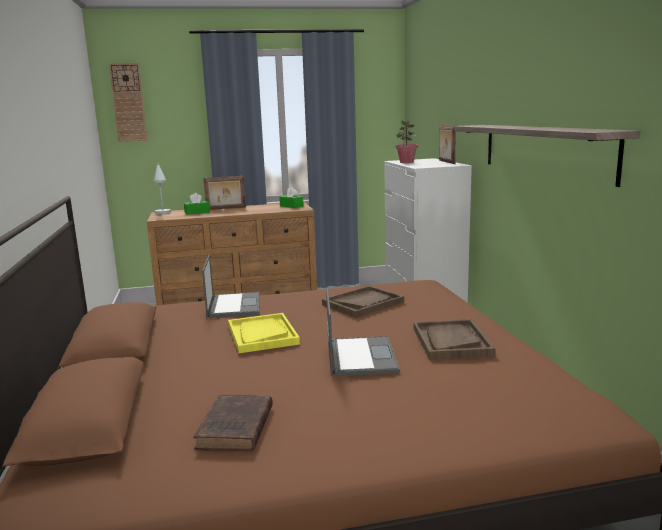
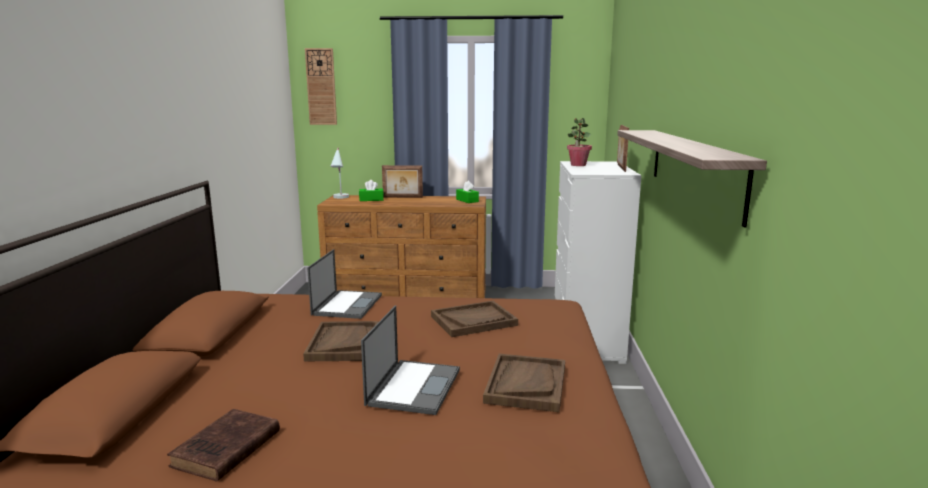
camera: 15 degrees right, 0 degrees up
yellow tray [228,313,300,353] -> brown tray [303,321,379,361]

